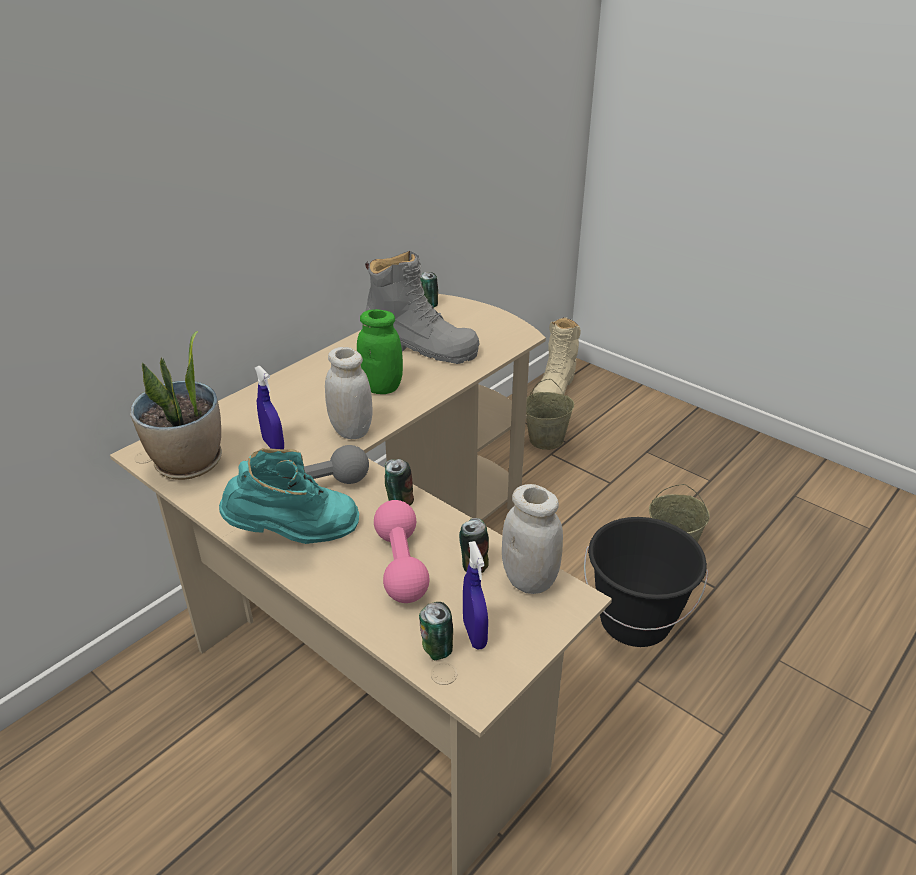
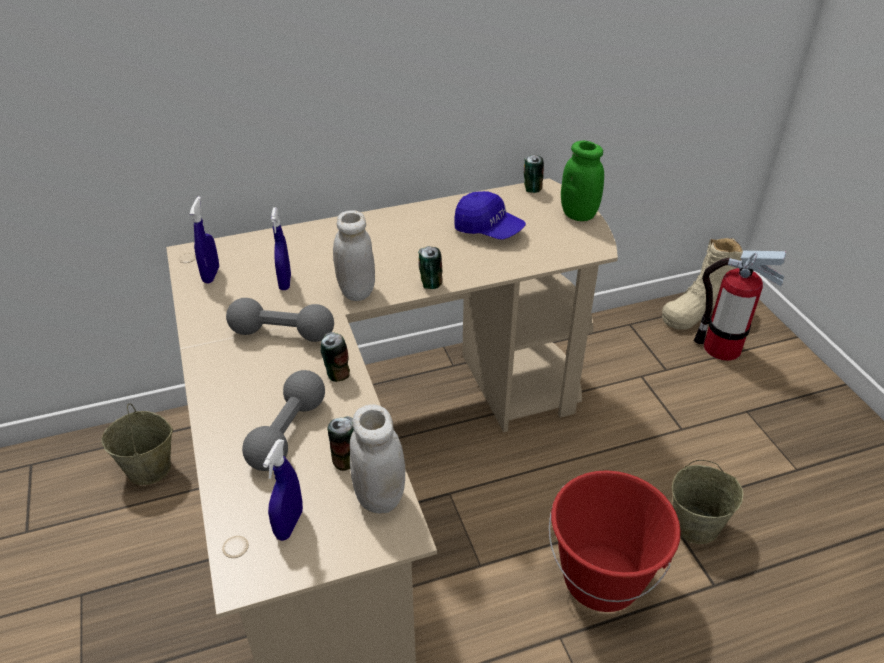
camera: 30 degrees right, 5 degrees up
potted plant [130,331,222,480] -> blue spray bottle [190,196,219,283]
turquoise boot [219,448,359,544] -> none
green jar [357,309,403,394] -> green jar moved to [561,141,604,221]
grey boot [365,251,480,364] -> blue cap [454,191,526,240]
pink dumbbell [374,500,430,603] -> grey dumbbell [242,370,325,471]
can [419,602,453,660] -> can moved to [418,246,442,289]
beige bucket [526,379,574,450] -> beige bucket moved to [101,403,173,485]
black bucket [584,517,708,647] -> red bucket [549,470,681,612]
none -> fire extinguisher [694,251,786,361]

